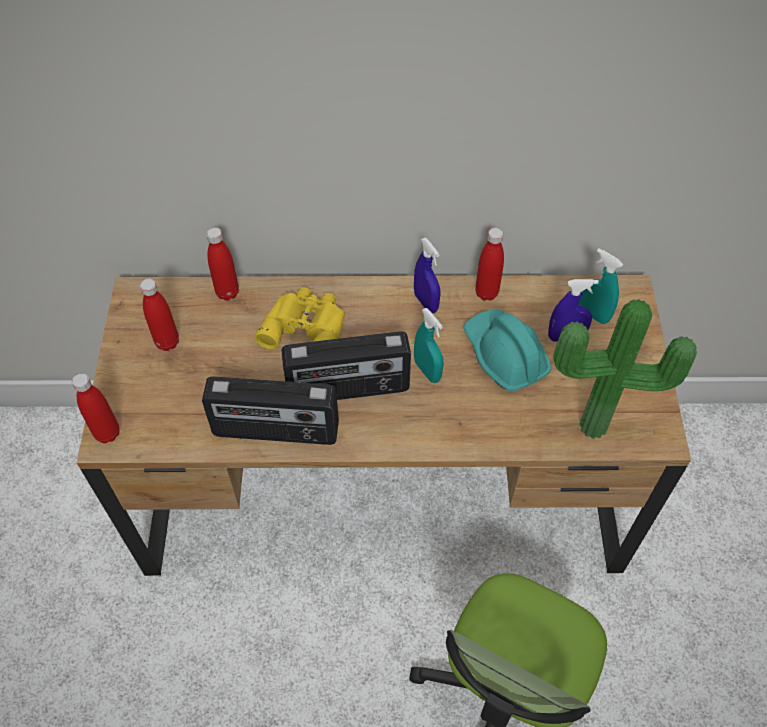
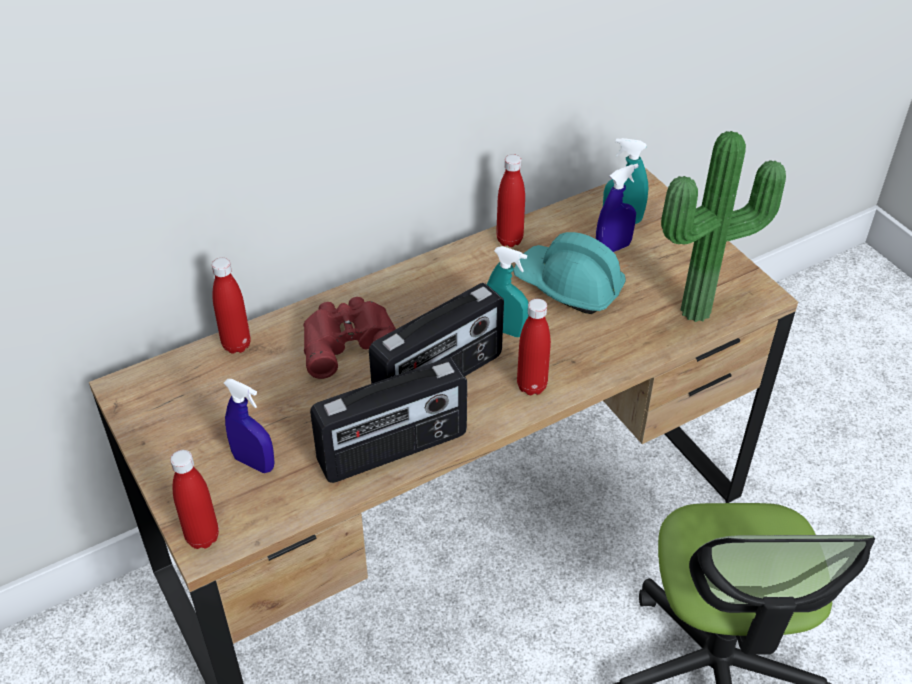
camera: 30 degrees left, 10 degrees down
red bottle [140,279,179,351] -> red bottle moved to [517,299,551,395]
yellow binoculars [255,287,345,350] -> red binoculars [304,297,396,379]
blue spray bottle [414,238,441,313] -> blue spray bottle moved to [224,379,274,473]

